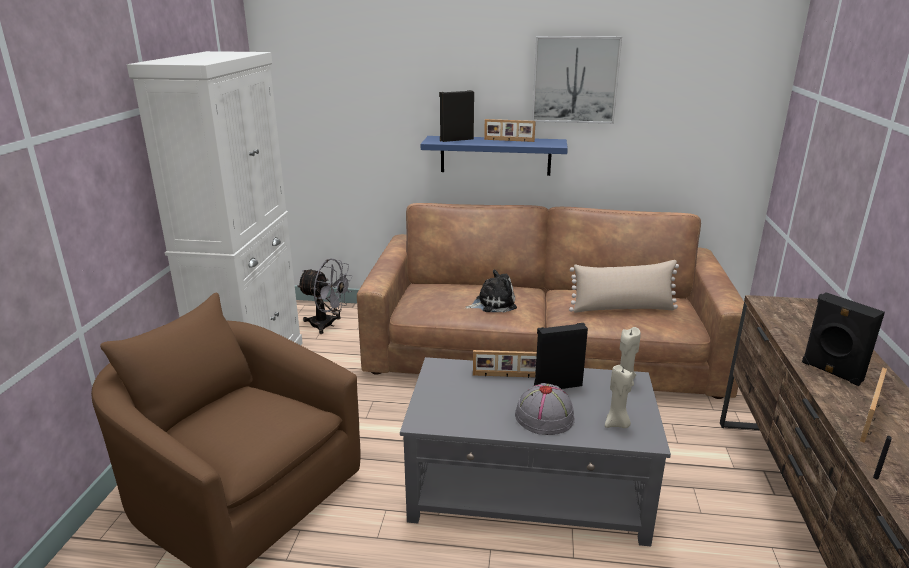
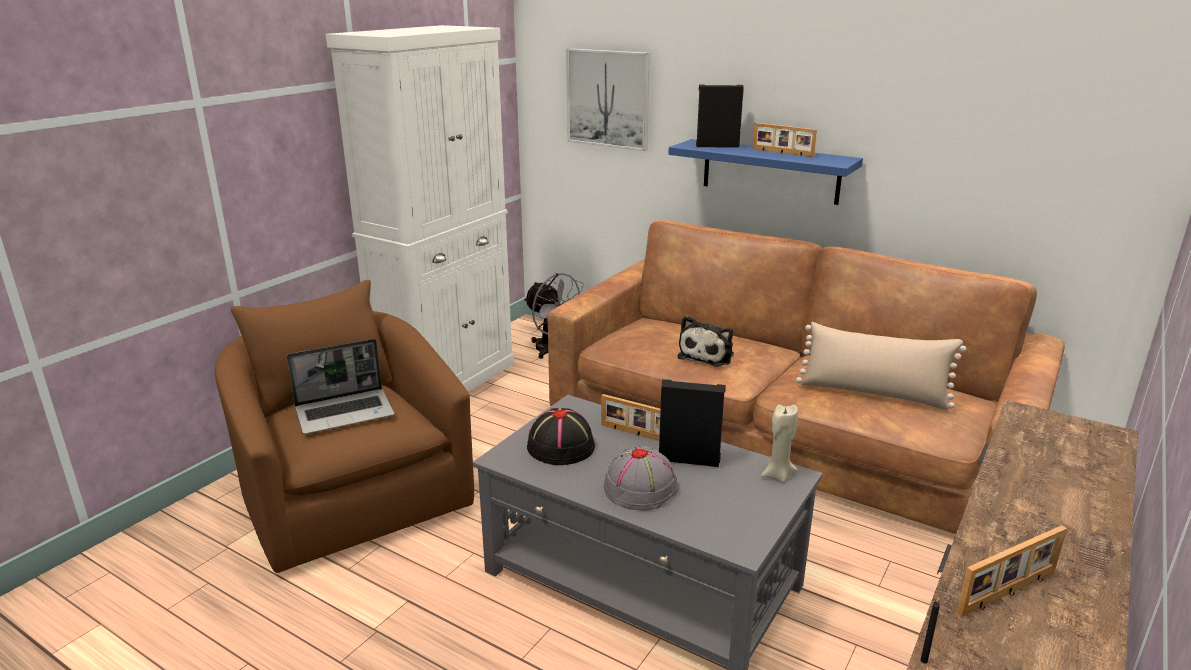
camera: 25 degrees right, 0 degrees up
plush toy [465,270,517,312] -> plush toy turned 105 degrees clockwise [678,316,734,367]
picture [532,36,622,124] -> picture moved to [566,48,650,151]
beige candle [605,365,633,428] -> none
black speaker [802,292,885,386] -> none
none -> laptop [287,339,395,434]
none -> black hat [527,408,595,465]

